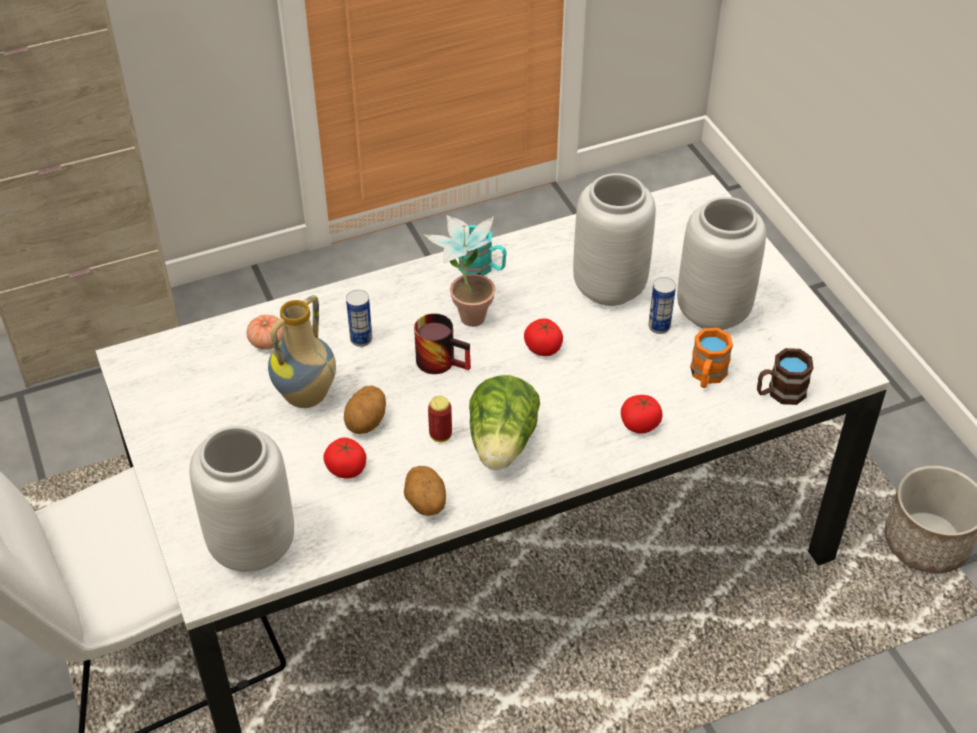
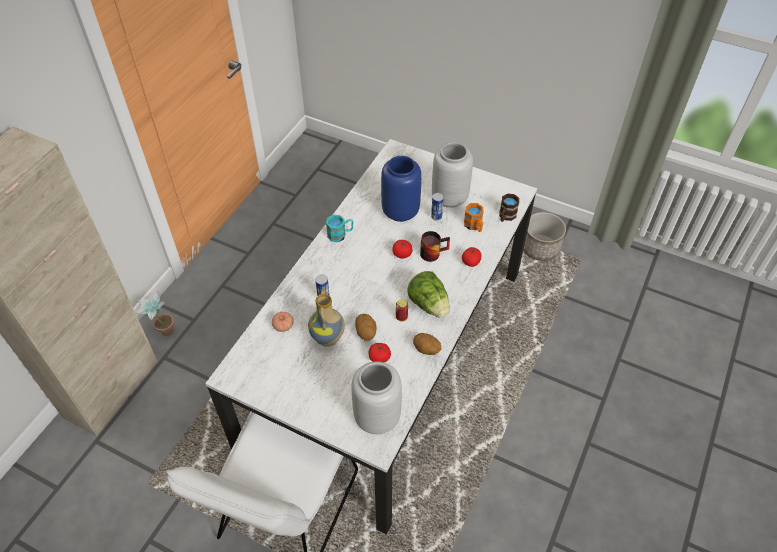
camera: 40 degrees left, 5 degrees up
mug [414,313,471,374] -> mug moved to [420,231,450,262]
potted plant [424,215,496,327] -> potted plant moved to [135,290,174,336]
grey vase [573,173,656,306] -> blue vase [381,156,421,222]

